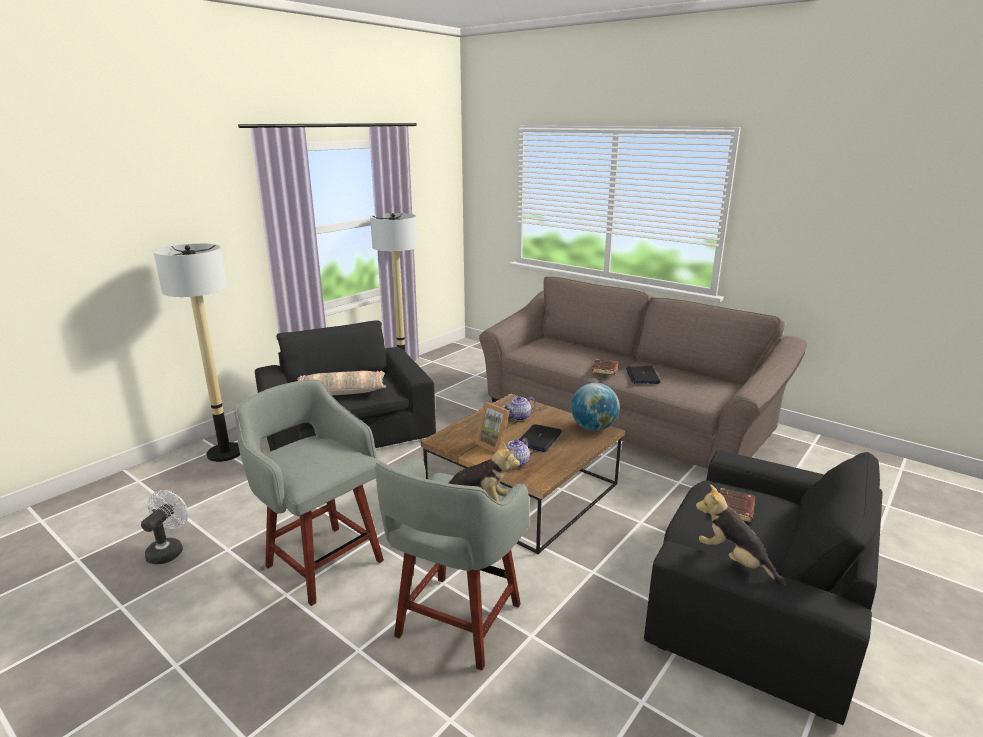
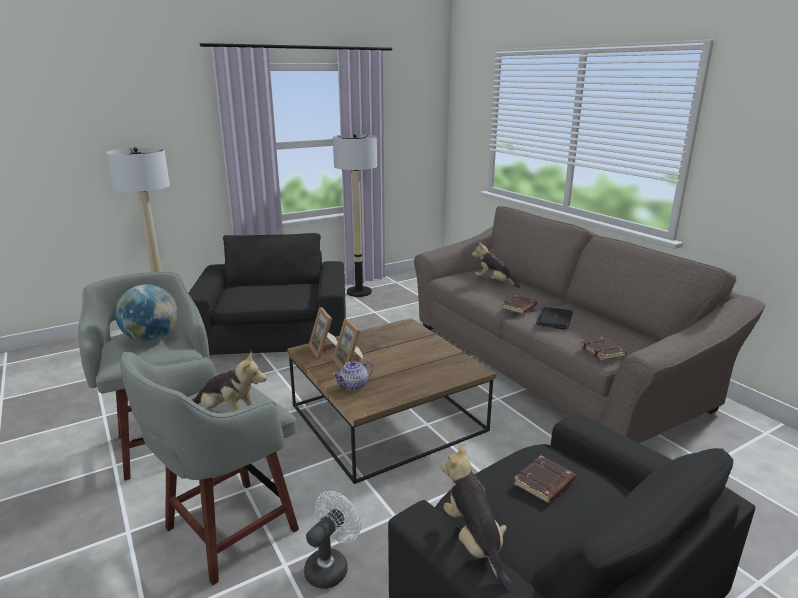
camera: 20 degrees right, 0 degrees up
white fan [141,490,188,564] -> white fan moved to [304,491,361,589]
pillow [297,371,386,395] -> none
teapot [503,396,535,421] -> none
laptop [518,424,562,452] -> none
globe [571,383,620,431] -> globe moved to [115,284,178,342]
none -> picture frame [308,307,337,359]
none -> plush toy [472,242,521,288]
none -> brown book [580,337,626,361]

